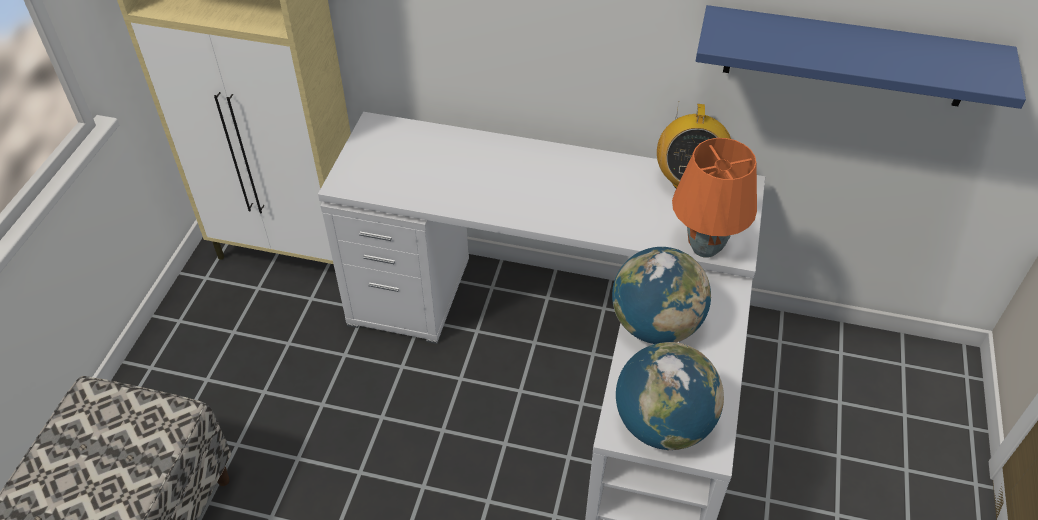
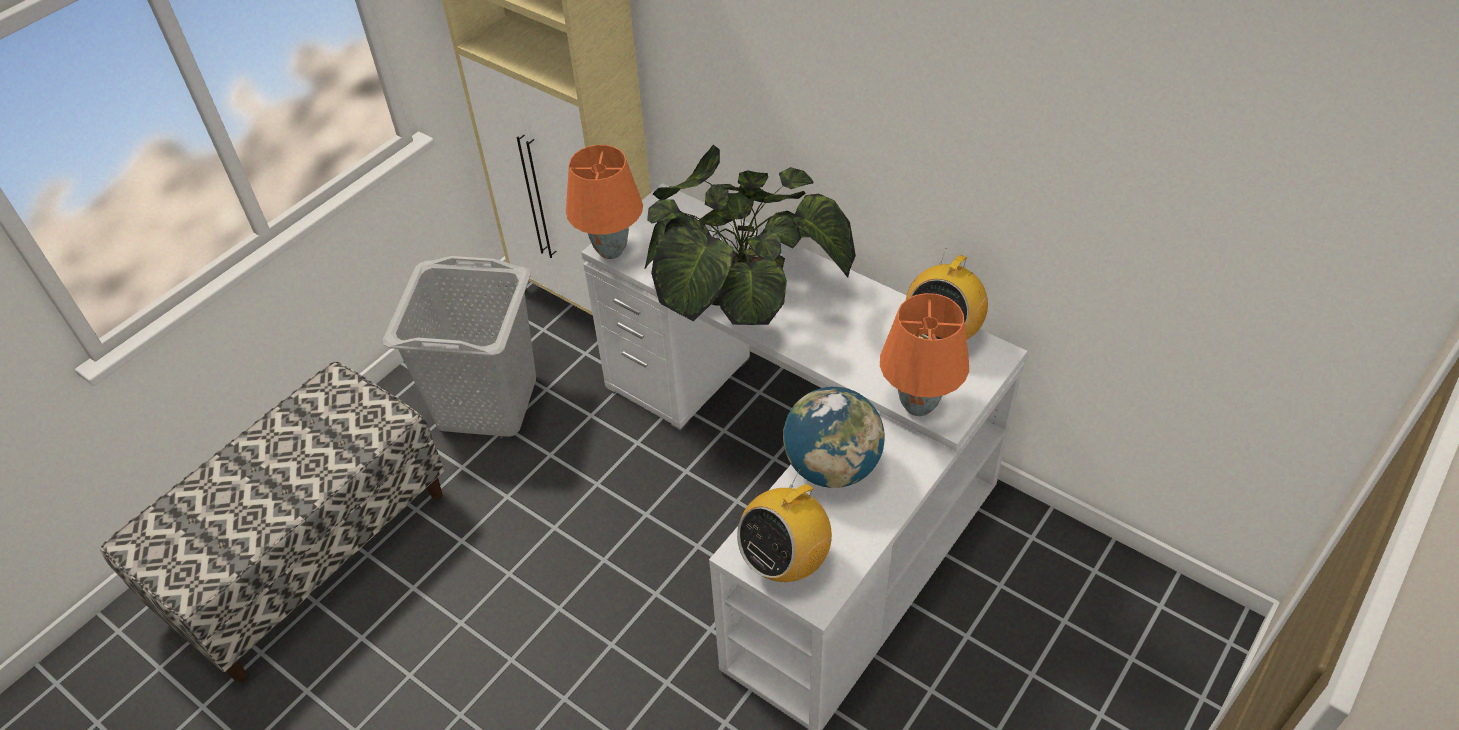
camera: 25 degrees right, 0 degrees up
globe [616,342,724,450] -> radio [737,469,832,582]
blue shelf [696,5,1026,109] -> none
none -> grey laundry basket [383,256,536,437]
none -> orange table lamp [566,145,643,259]
none -> potted plant [645,145,856,325]

